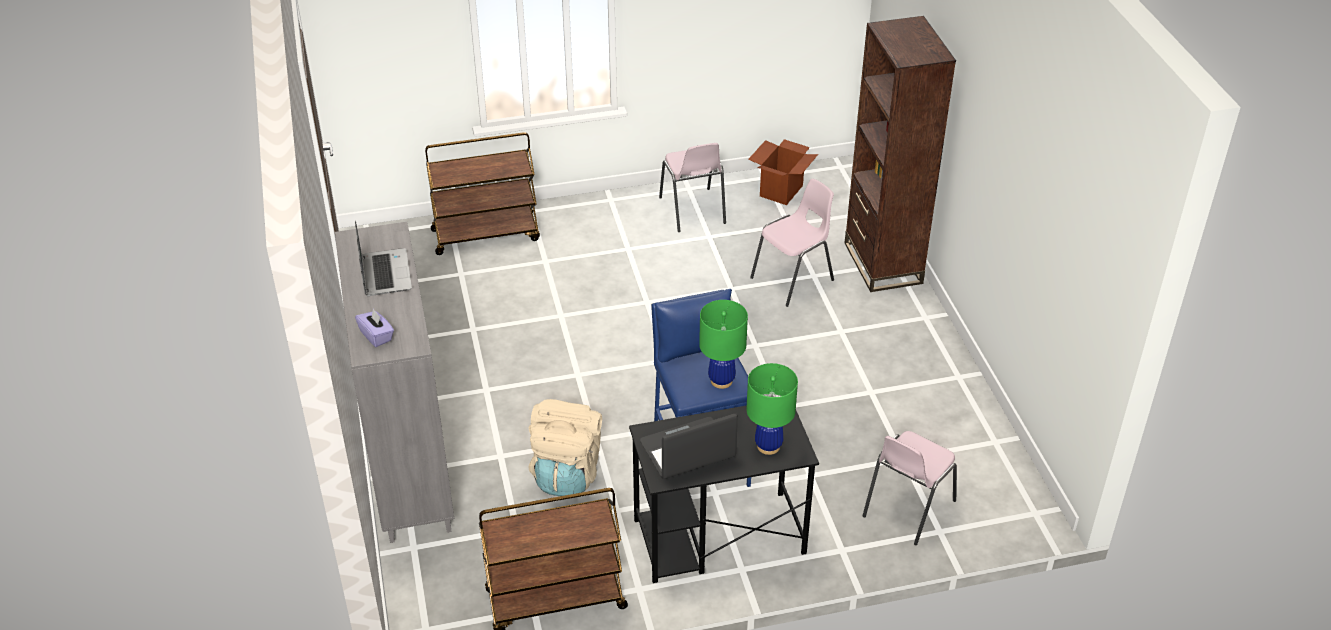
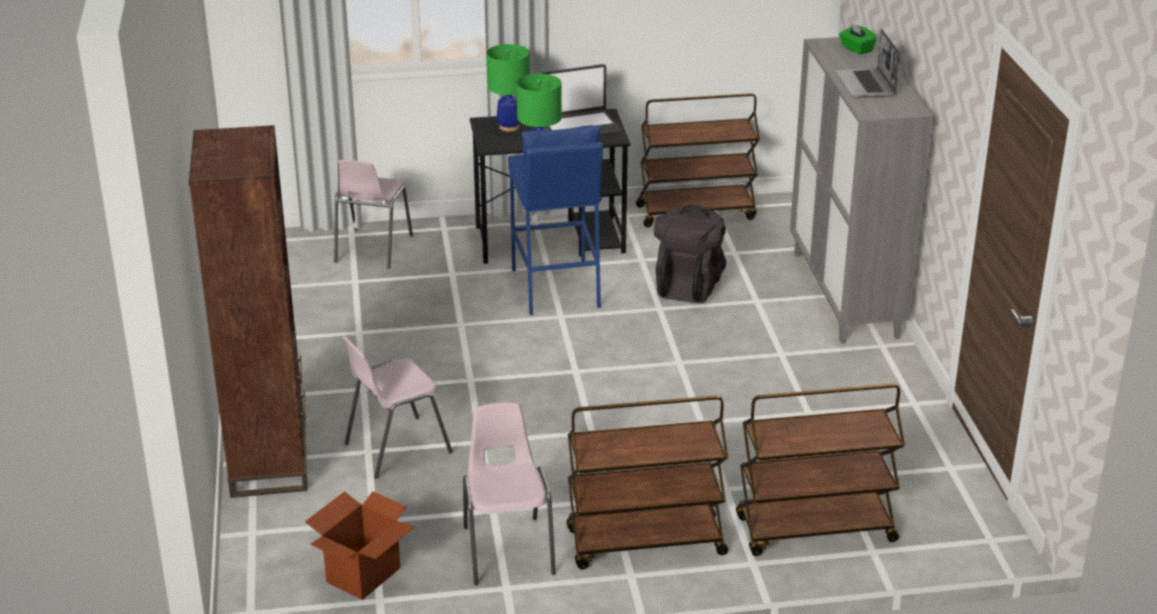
camera: 175 degrees left, 10 degrees down
purple tissue box [355,309,394,347] -> green tissue box [839,22,877,55]
beige backpack [528,399,602,496] -> black backpack [654,205,726,304]
pink chair [862,431,957,545] -> pink chair turned 150 degrees clockwise [334,160,413,269]
none -> brown cart [566,396,728,570]

